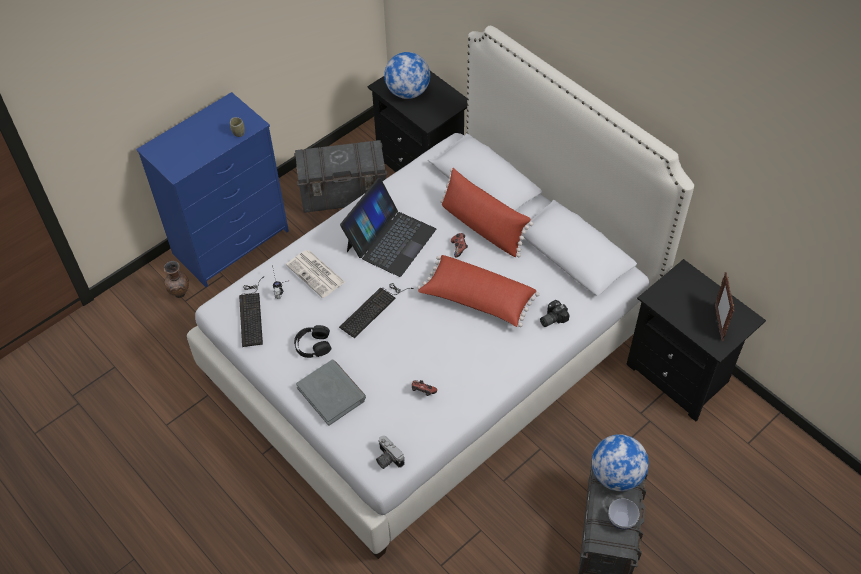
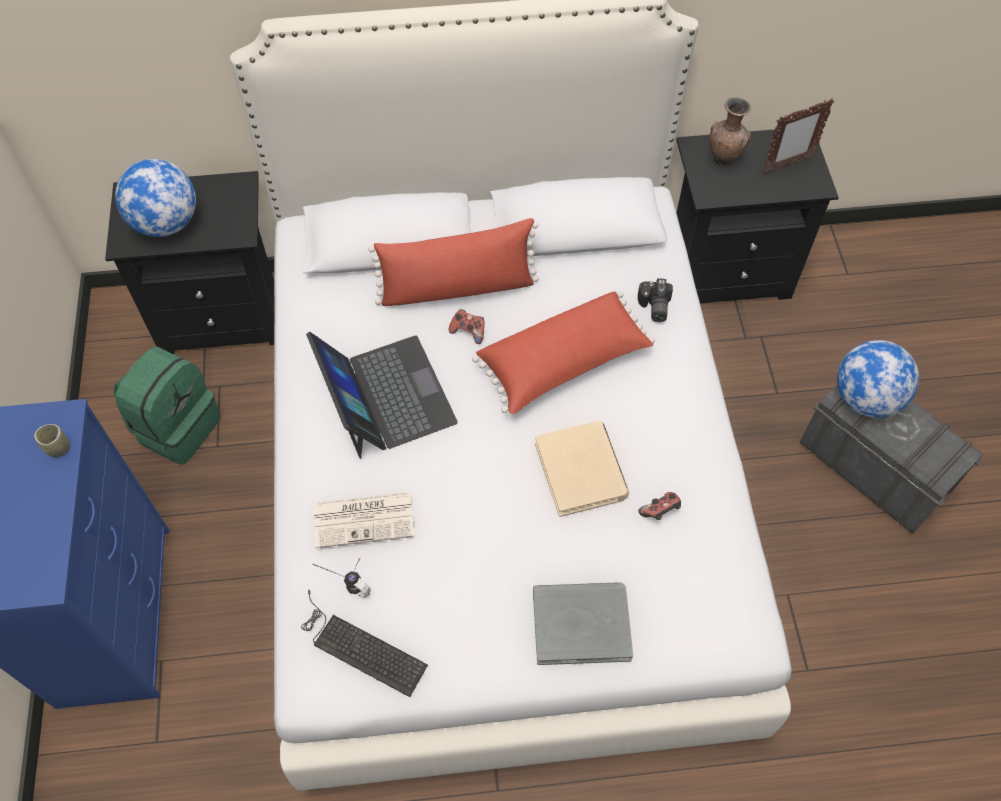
camera: 55 degrees left, 5 degrees up
brown vase [164,261,189,298] -> brown vase moved to [709,97,751,166]
grey storage box [294,140,387,213] -> green backpack [114,346,221,465]
black headphones [294,325,331,358] -> none
keyboard [339,283,413,338] -> none
camera [376,435,405,469] -> none
bowl [608,498,639,530] -> none
picture frame [715,272,735,341] -> picture frame turned 60 degrees counterclockwise [763,99,834,174]
none -> beige book [535,421,629,517]

